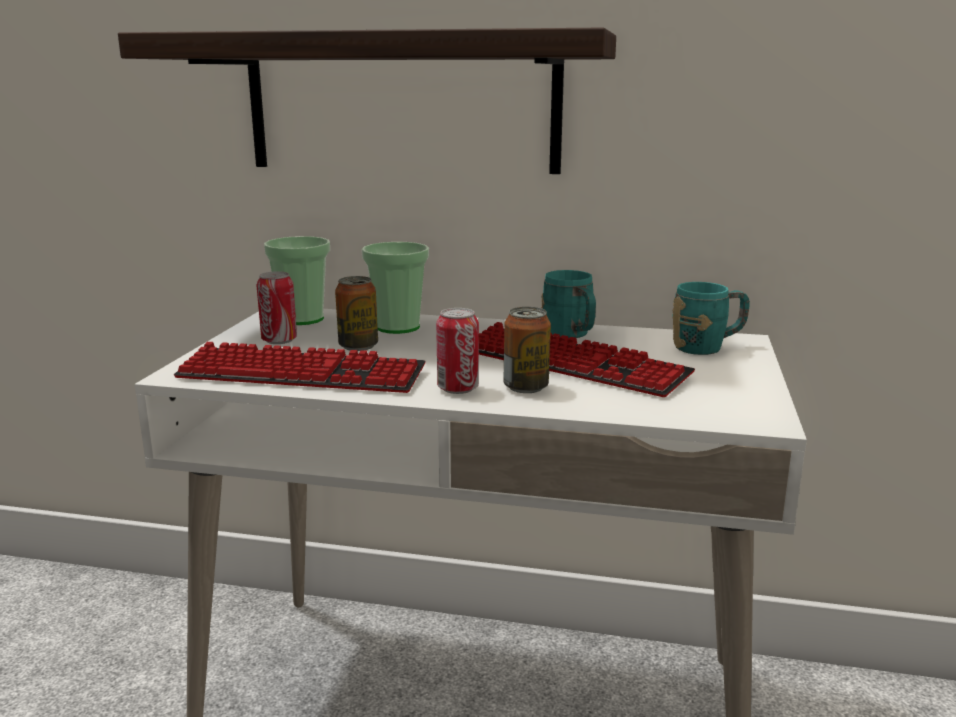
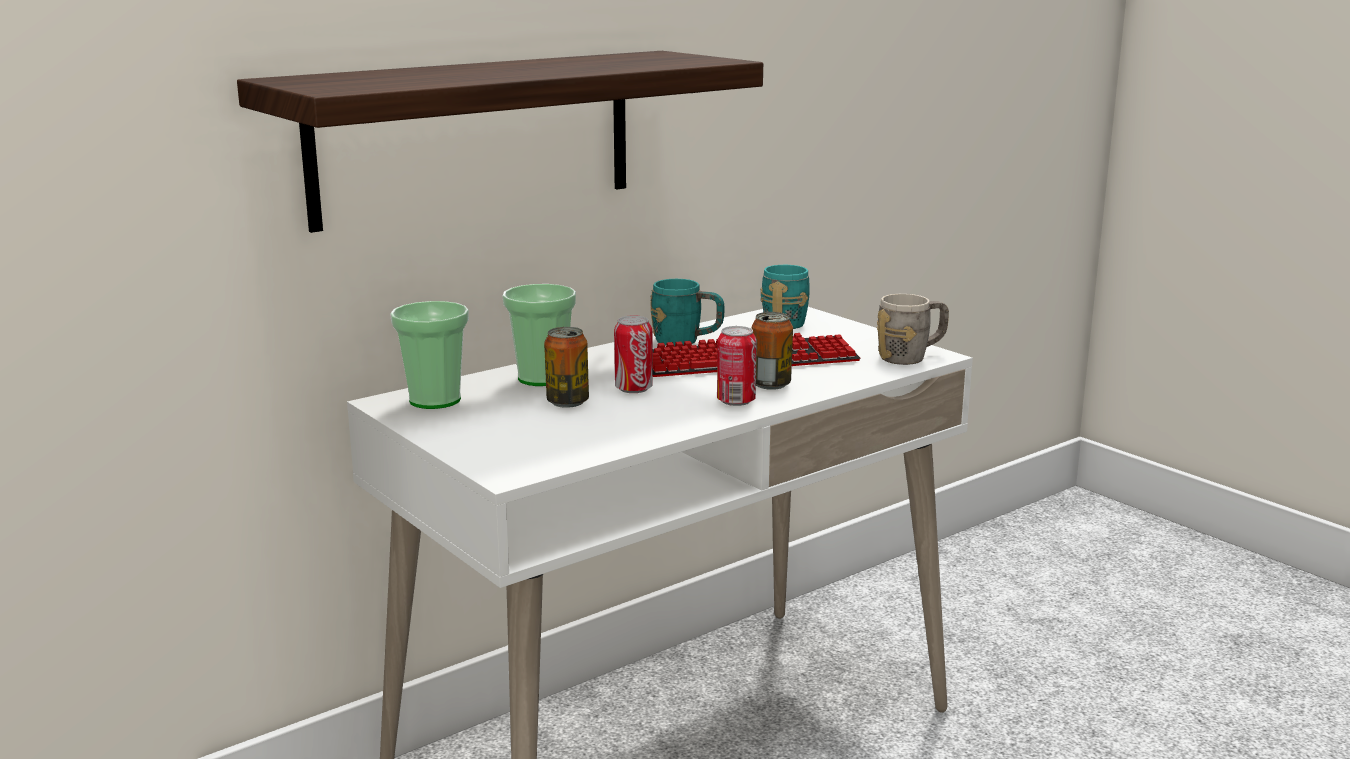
camera: 50 degrees left, 0 degrees up
keyboard [174,342,426,393] -> none
can [257,271,297,344] -> can moved to [614,316,653,393]
none -> grey mug [877,294,949,365]

